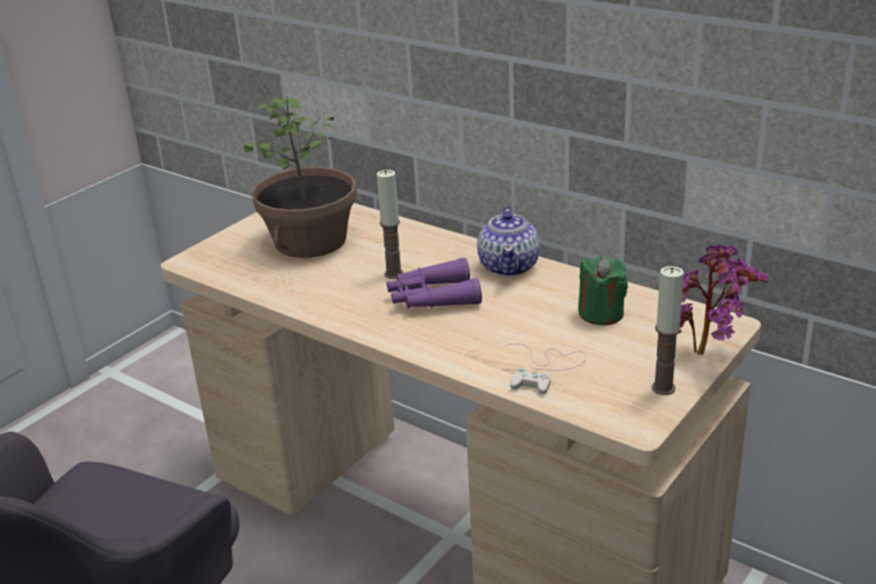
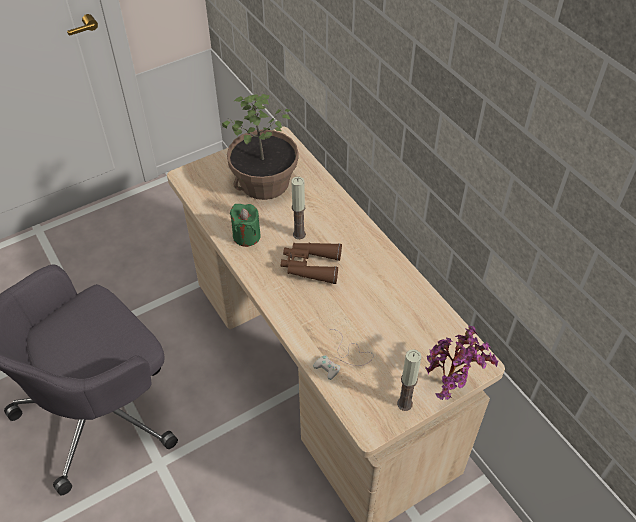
camera: 20 degrees right, 20 degrees up
purple binoculars [387,258,482,308] -> brown binoculars [281,243,342,284]
teapot [477,206,540,277] -> none
green candle [578,256,628,325] -> green candle moved to [230,204,261,247]

